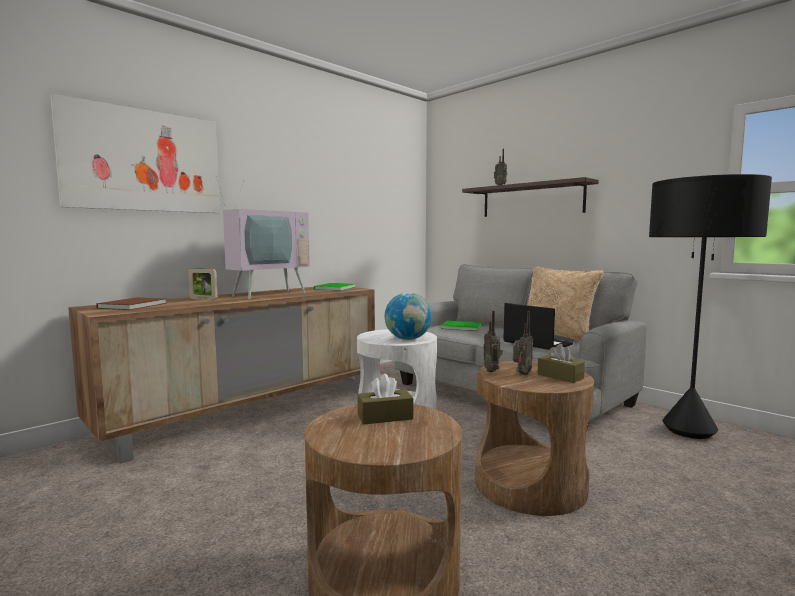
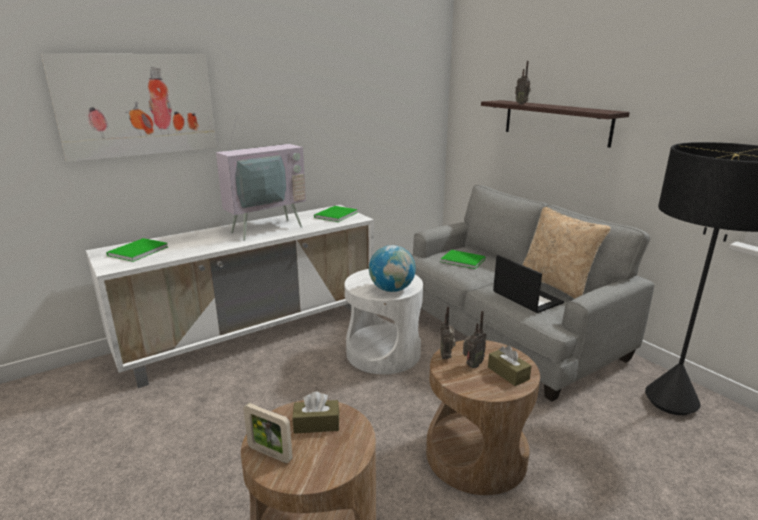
camera: 10 degrees right, 15 degrees up
brown tv stand [68,287,375,464] -> white tv stand [86,205,374,388]
brown book [96,297,167,310] -> green book [107,238,168,262]
picture frame [188,268,218,300] -> picture frame moved to [243,403,293,463]

